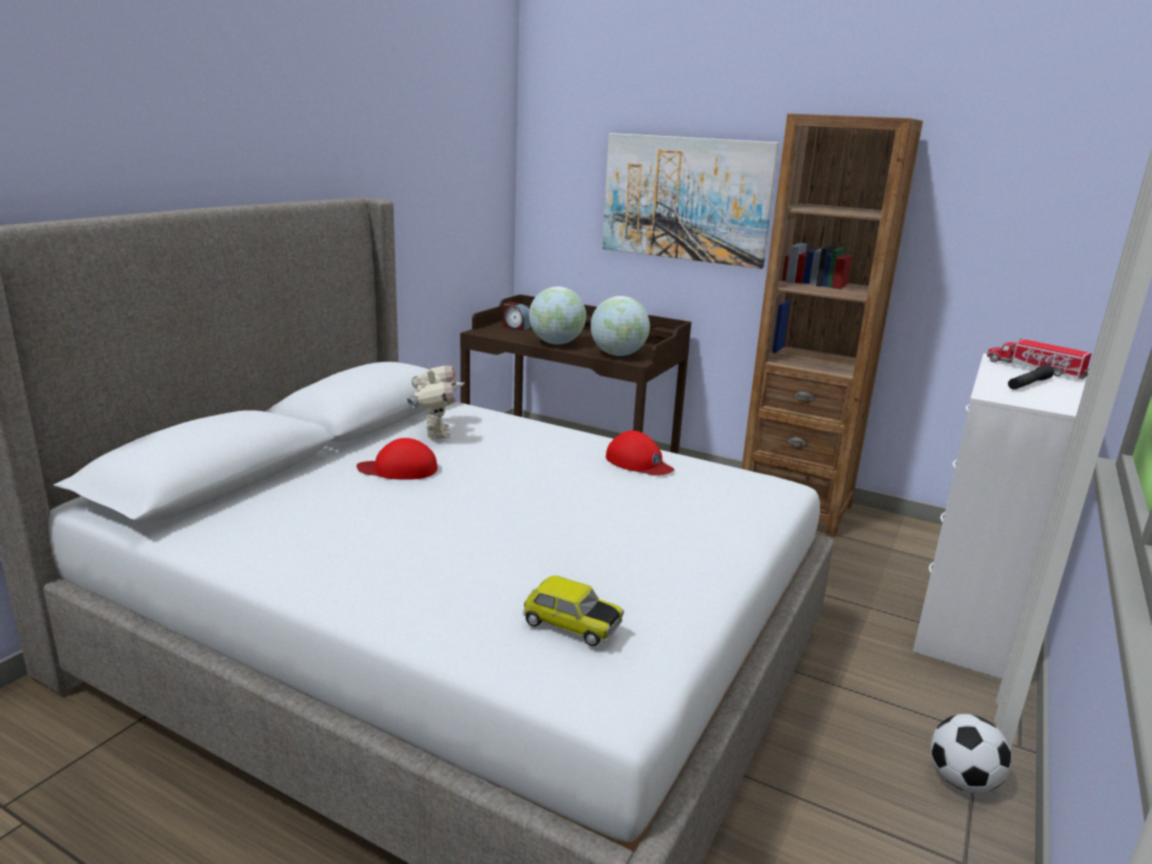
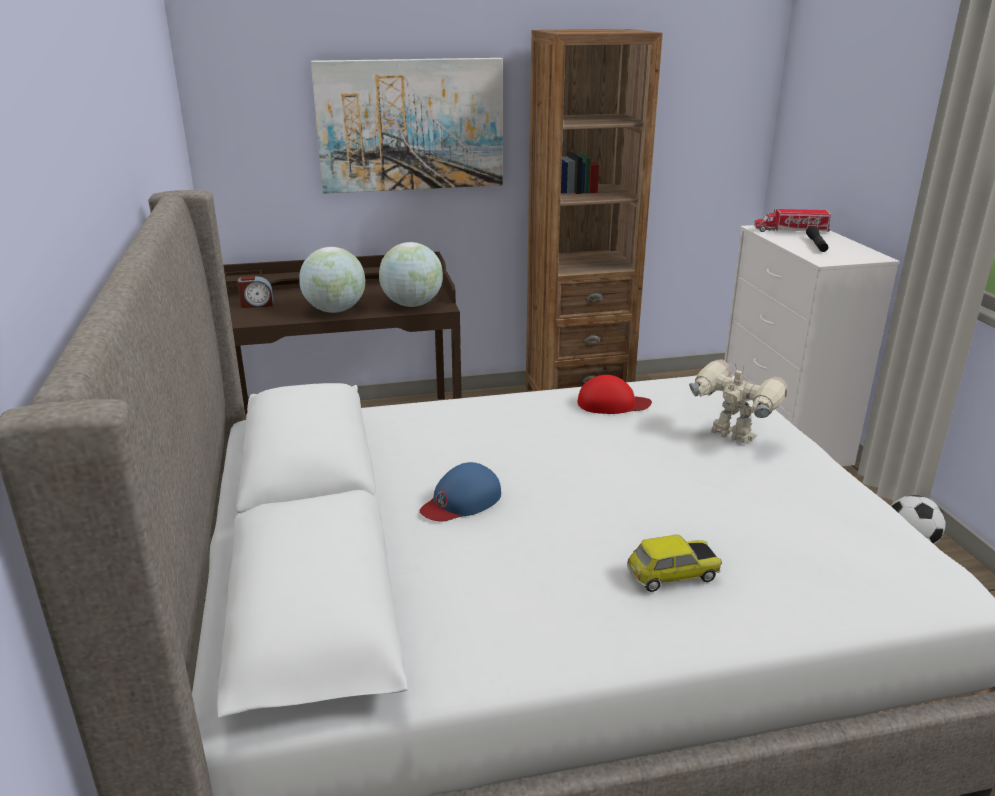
camera: 40 degrees left, 5 degrees up
red cap [356,438,438,480] -> blue cap [420,462,501,522]
toy robot [407,363,457,439] -> toy robot moved to [689,360,788,444]
toy car [522,575,624,646] -> toy car moved to [627,535,722,592]

